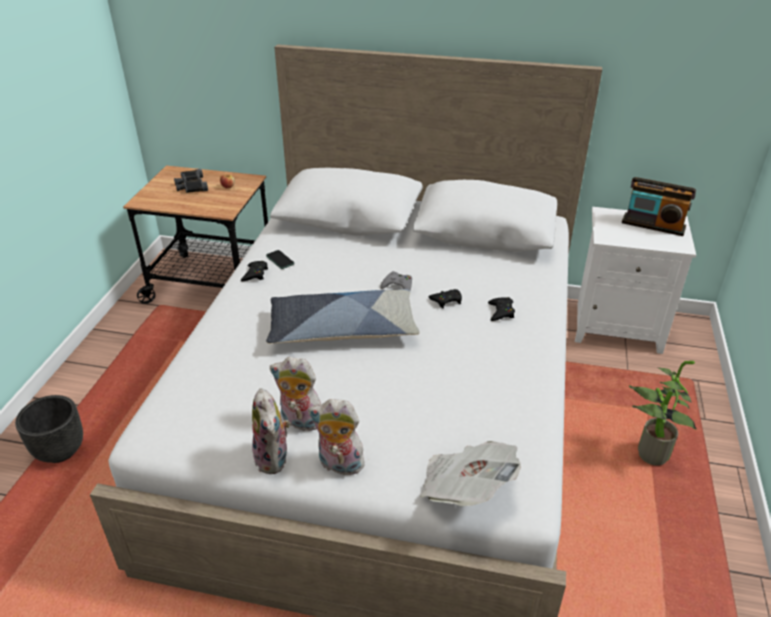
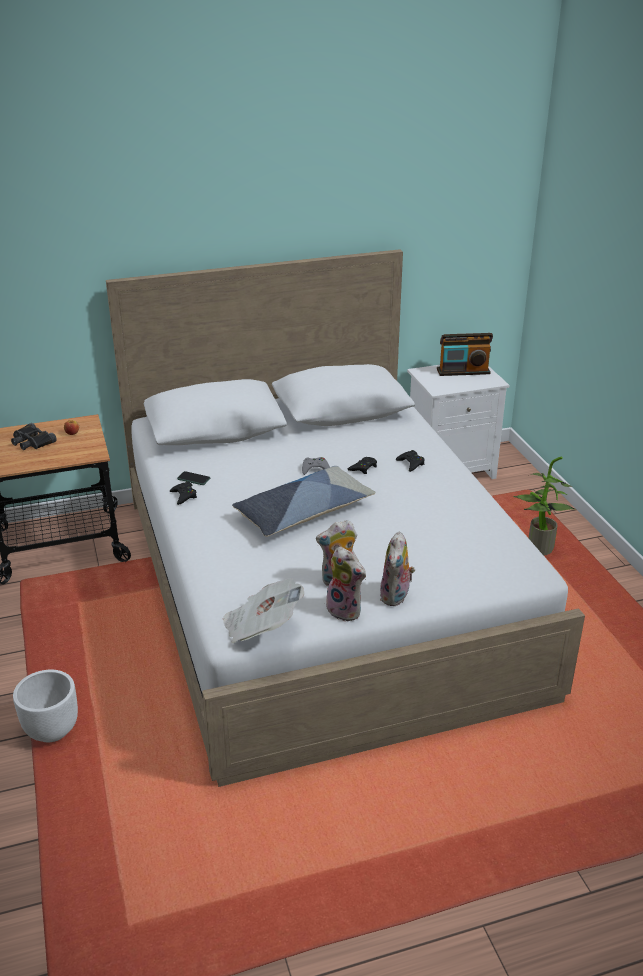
camera: 30 degrees left, 5 degrees down
black planter [15,395,83,463] -> white planter [13,670,78,742]
plush toy [308,399,365,475] -> plush toy turned 60 degrees counterclockwise [380,531,415,606]
newspaper [420,441,521,506] -> newspaper moved to [223,578,304,643]

